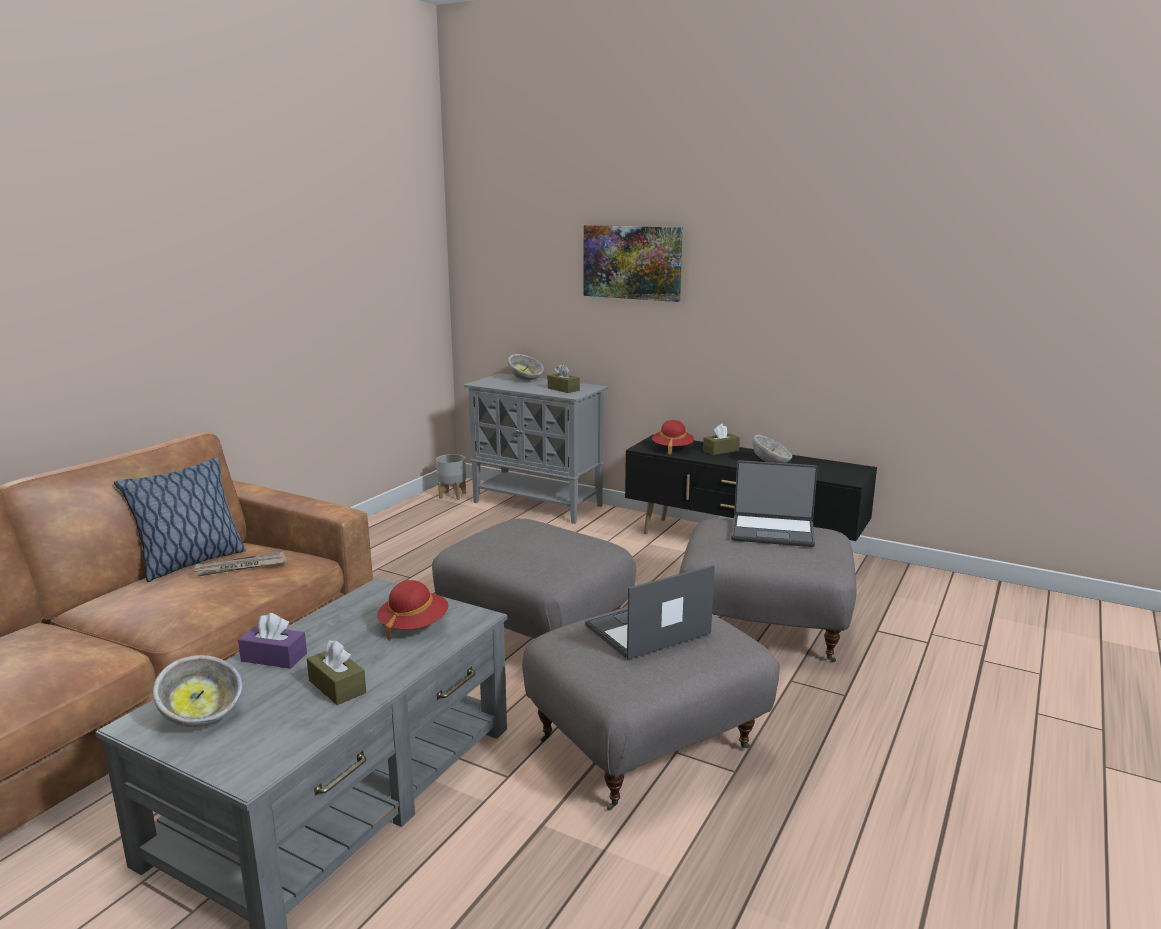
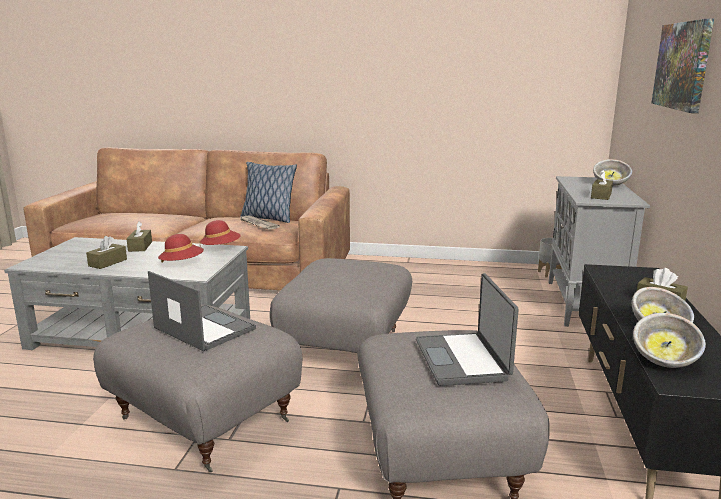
camera: 70 degrees right, 0 degrees up
bowl [153,655,243,727] -> bowl moved to [633,313,706,368]
purple tissue box [238,613,307,669] -> brown tissue box [127,222,152,252]
red hat [652,420,694,455] -> red hat moved to [199,220,241,247]

